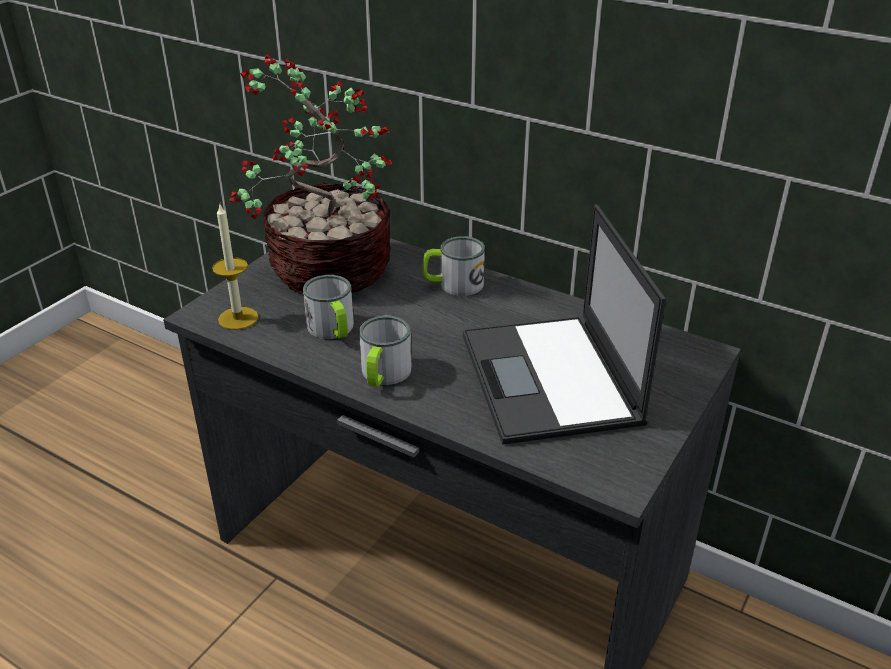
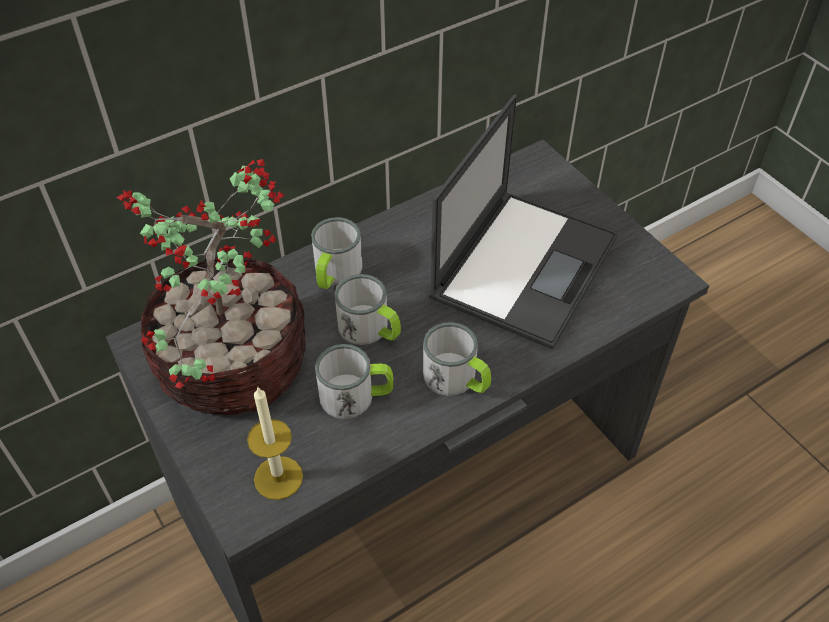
camera: 65 degrees left, 15 degrees up
laptop [463,205,666,445] -> laptop turned 75 degrees counterclockwise [429,95,618,350]
none -> mug [335,274,401,345]

